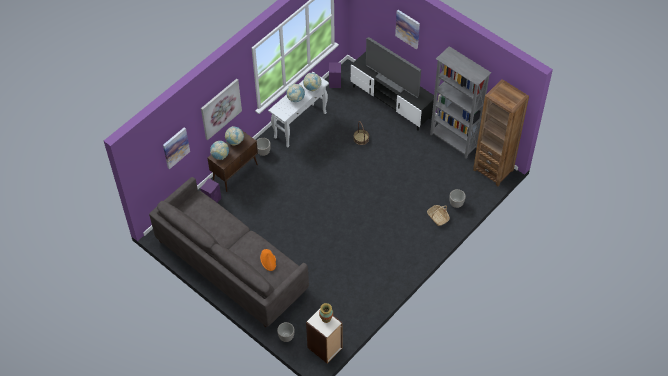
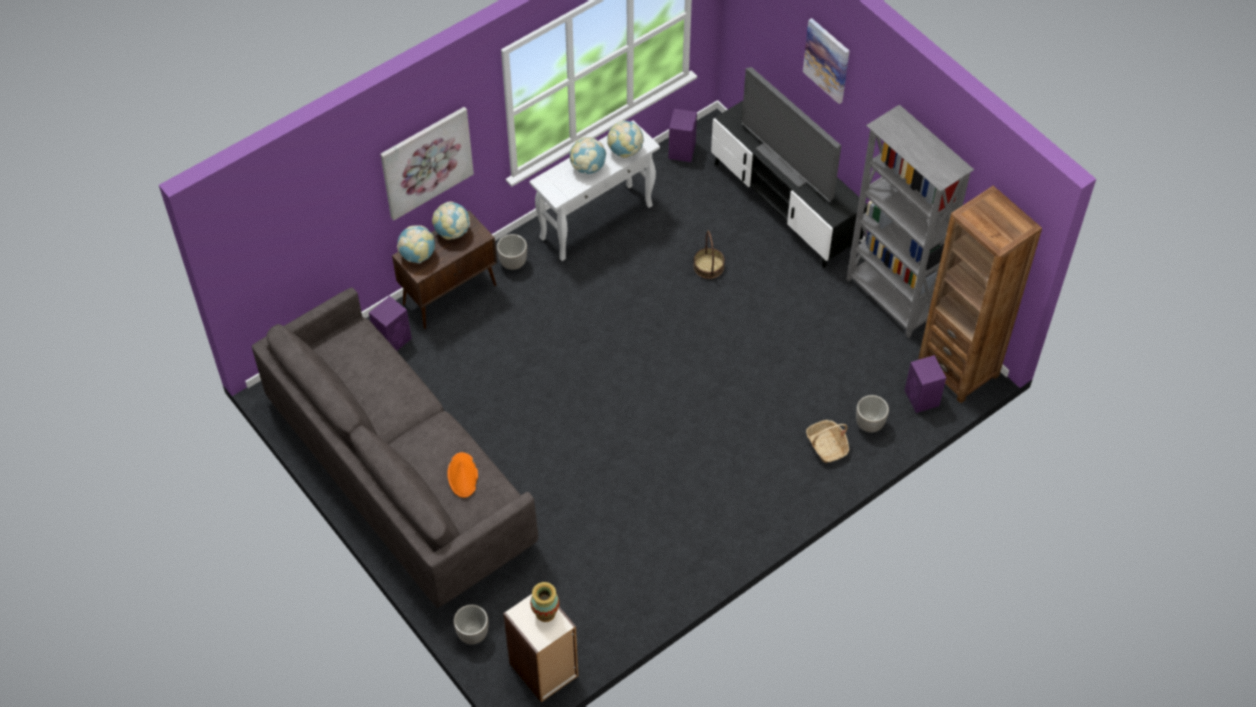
camera: 10 degrees right, 0 degrees up
picture [163,127,190,169] -> none
none -> purple speaker [904,355,946,413]

